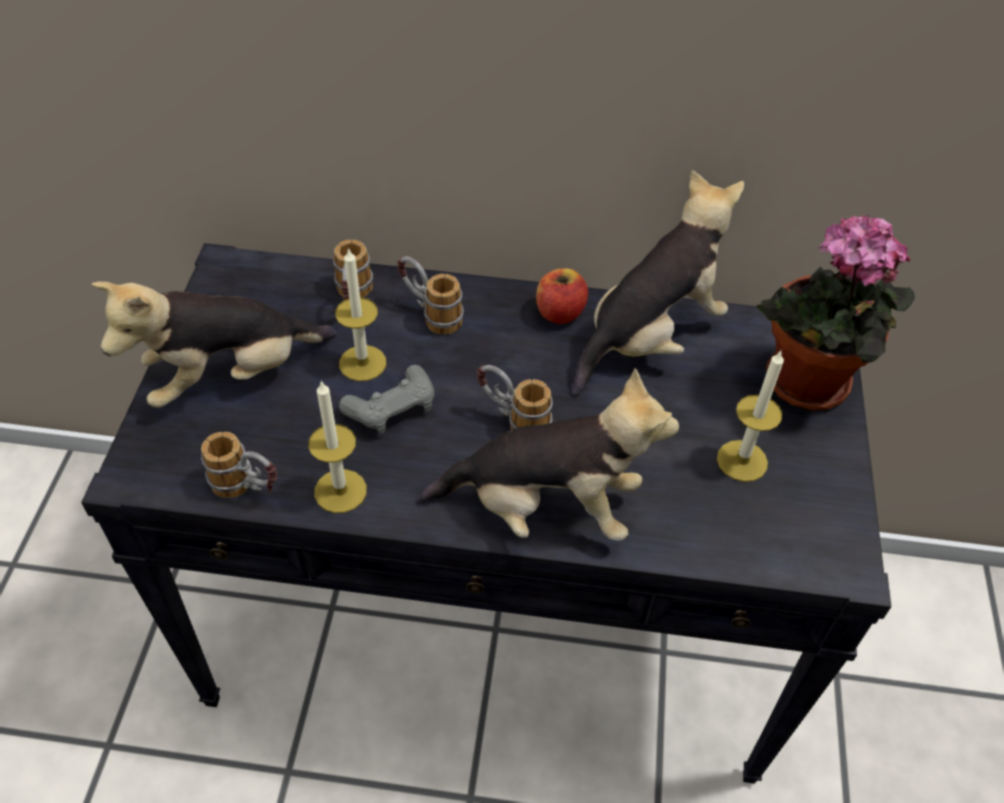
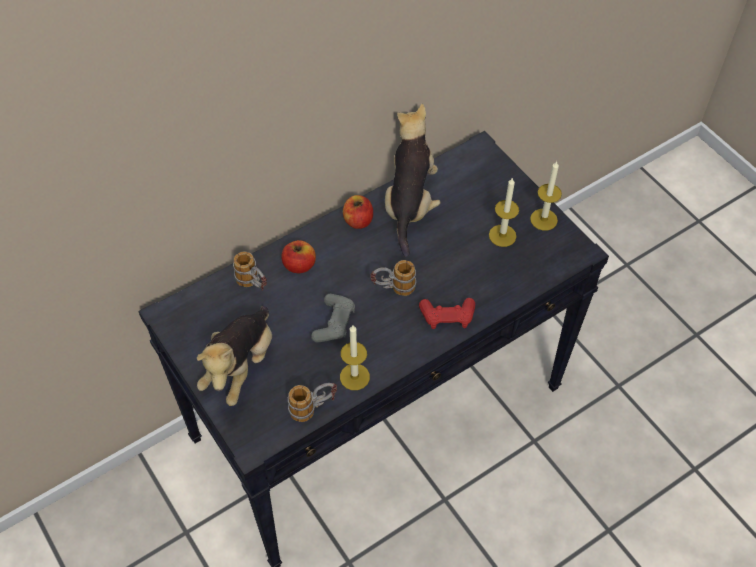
camera: 40 degrees left, 5 degrees up
candle [335,247,386,381] -> candle moved to [530,161,562,231]
mug [397,256,464,335] -> apple [281,240,316,273]
plush toy [418,368,679,541] -> red game controller [419,298,475,329]
potted plant [756,215,915,411] -> none

